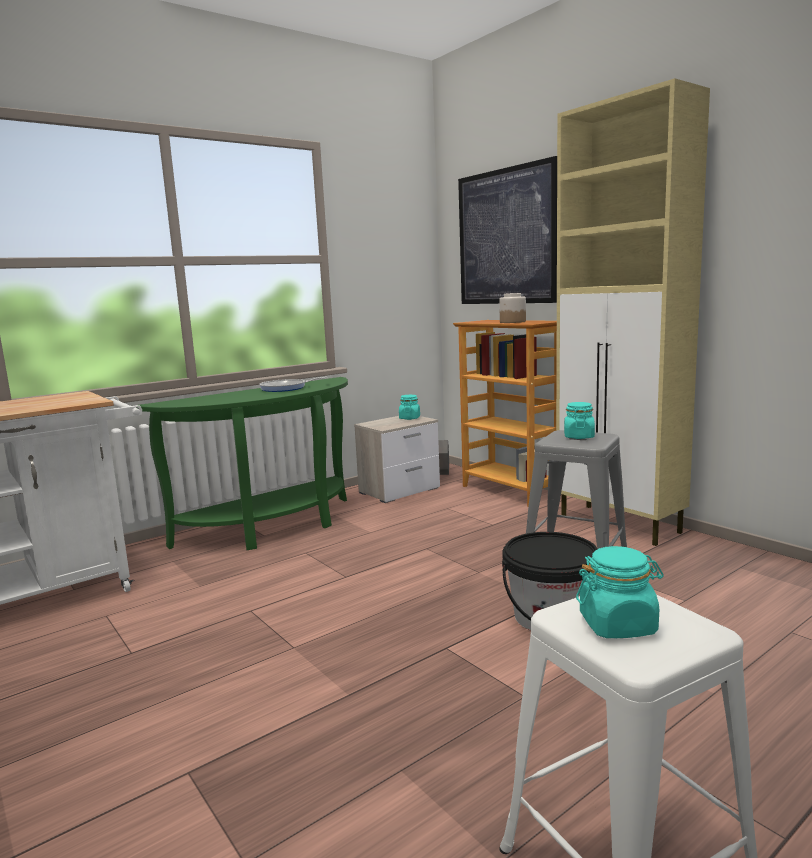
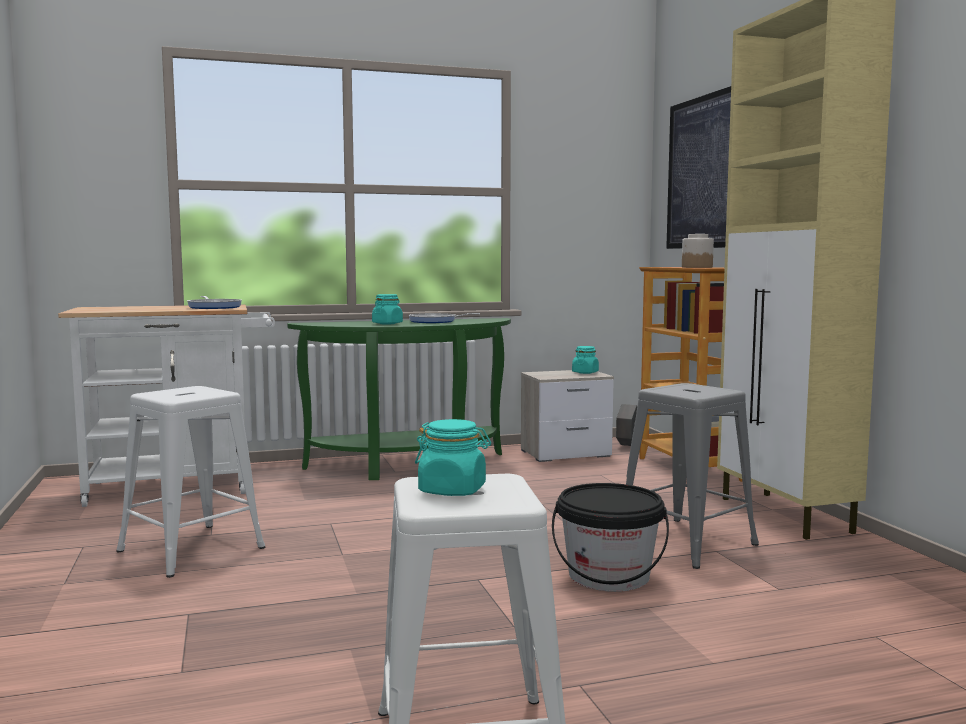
camera: 20 degrees right, 5 degrees down
turquoise jar [564,402,595,439] -> turquoise jar moved to [372,294,403,324]
none -> white stool [116,386,266,578]
none -> frying pan [187,296,242,309]

